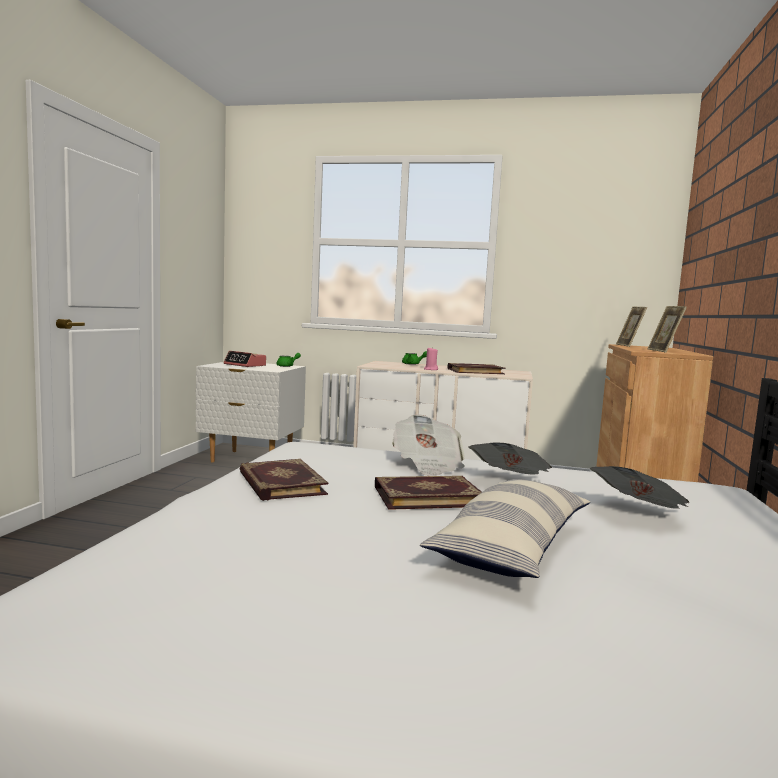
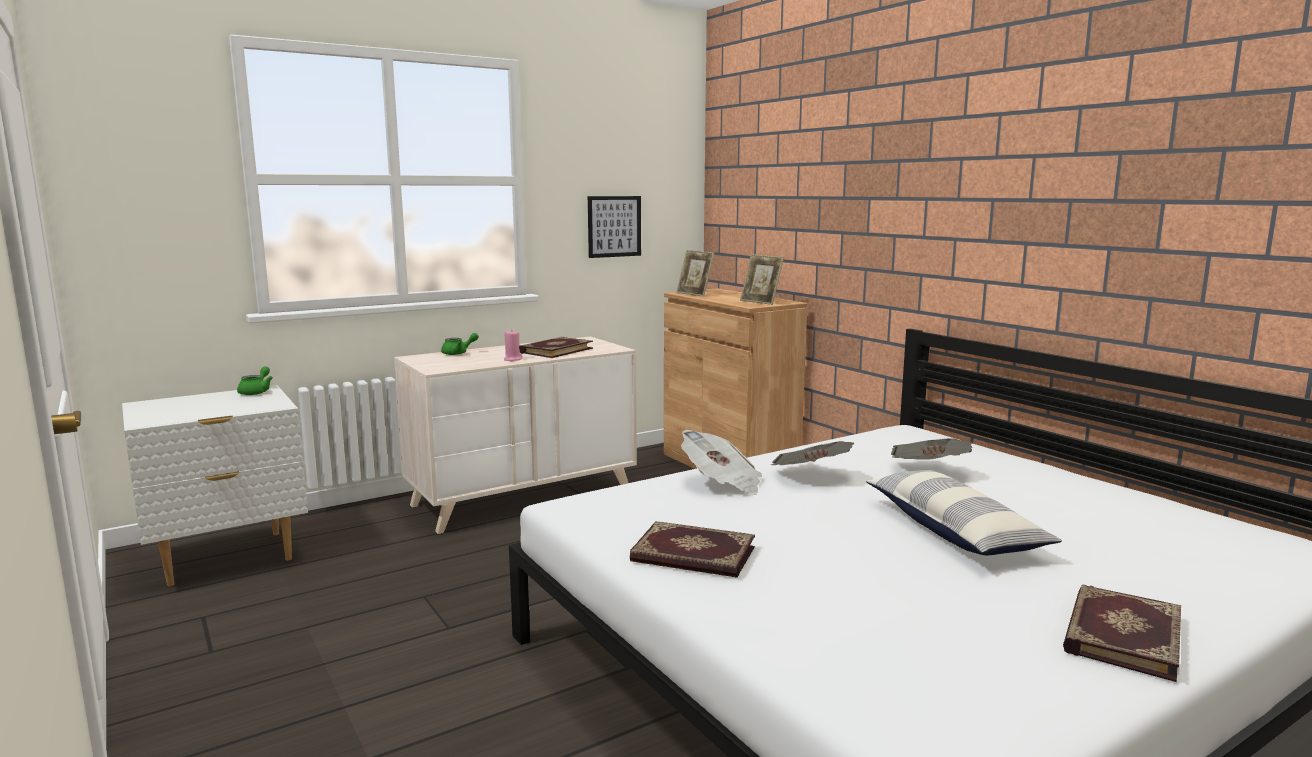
camera: 45 degrees left, 5 degrees up
alarm clock [223,351,266,367] -> none
book [375,476,482,510] -> book moved to [1063,585,1181,682]
none -> picture [588,196,641,258]

